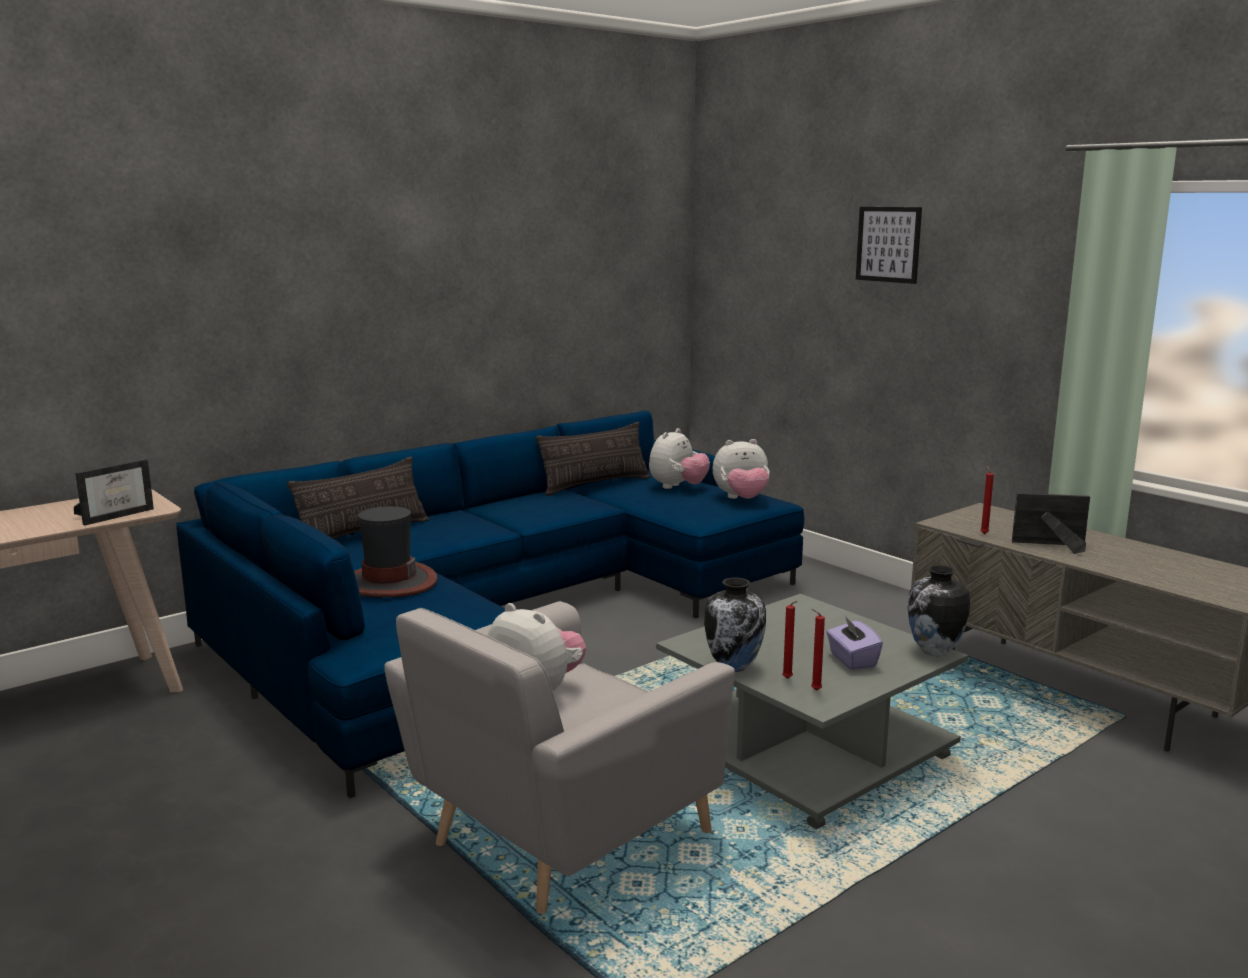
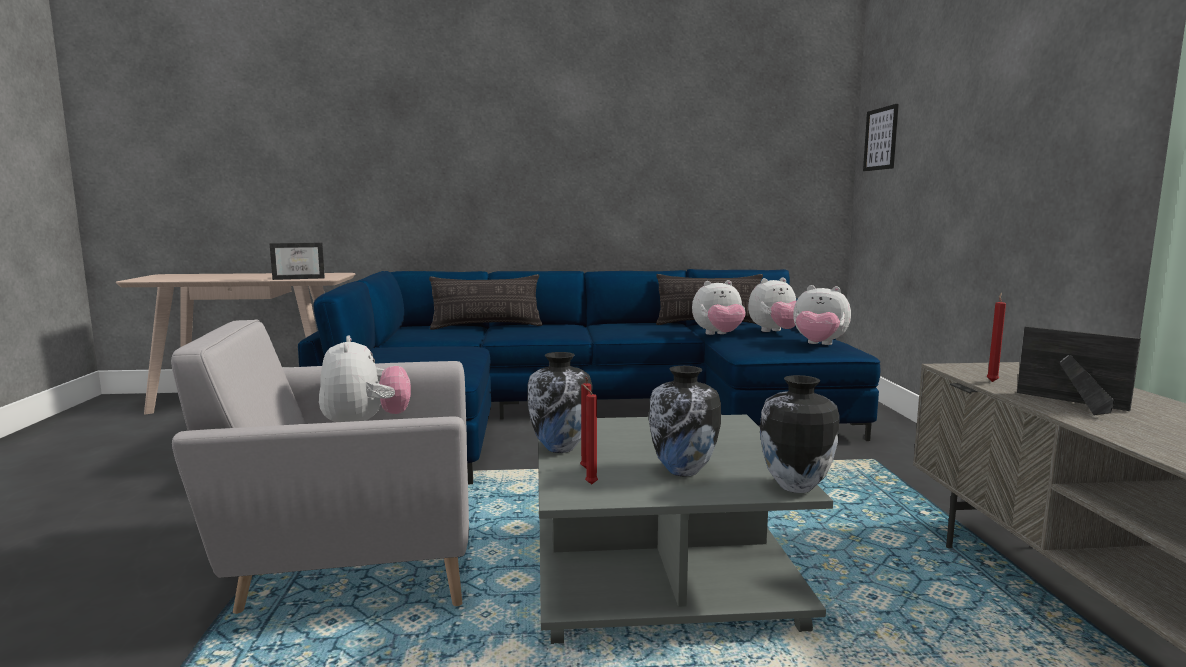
camera: 35 degrees right, 5 degrees down
hat [354,506,438,597] -> none
purple tissue box [826,616,883,670] -> vase [649,366,721,477]
picture [856,207,922,284] -> picture moved to [863,104,899,171]
none -> plush toy [692,280,746,335]

